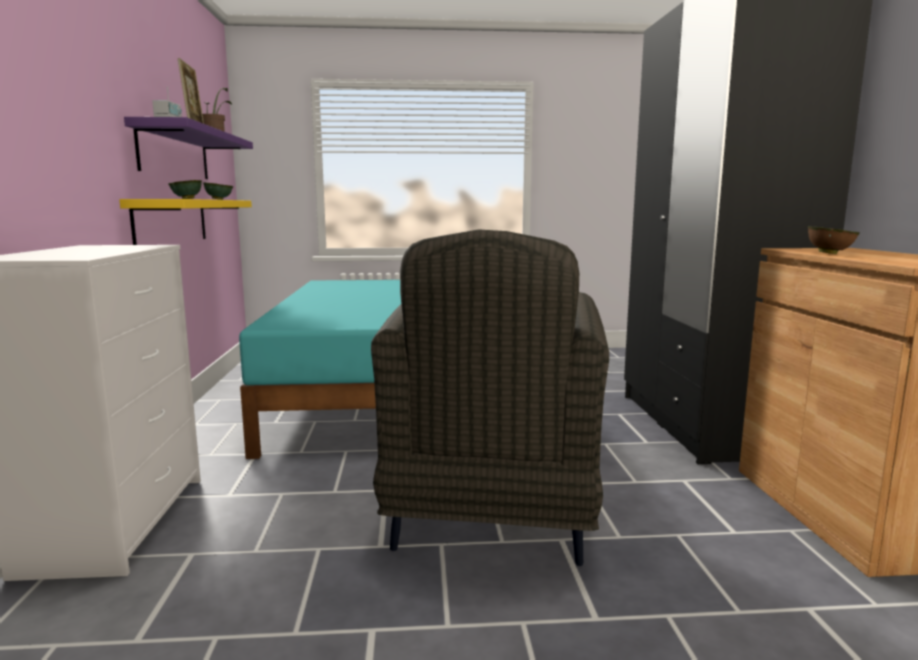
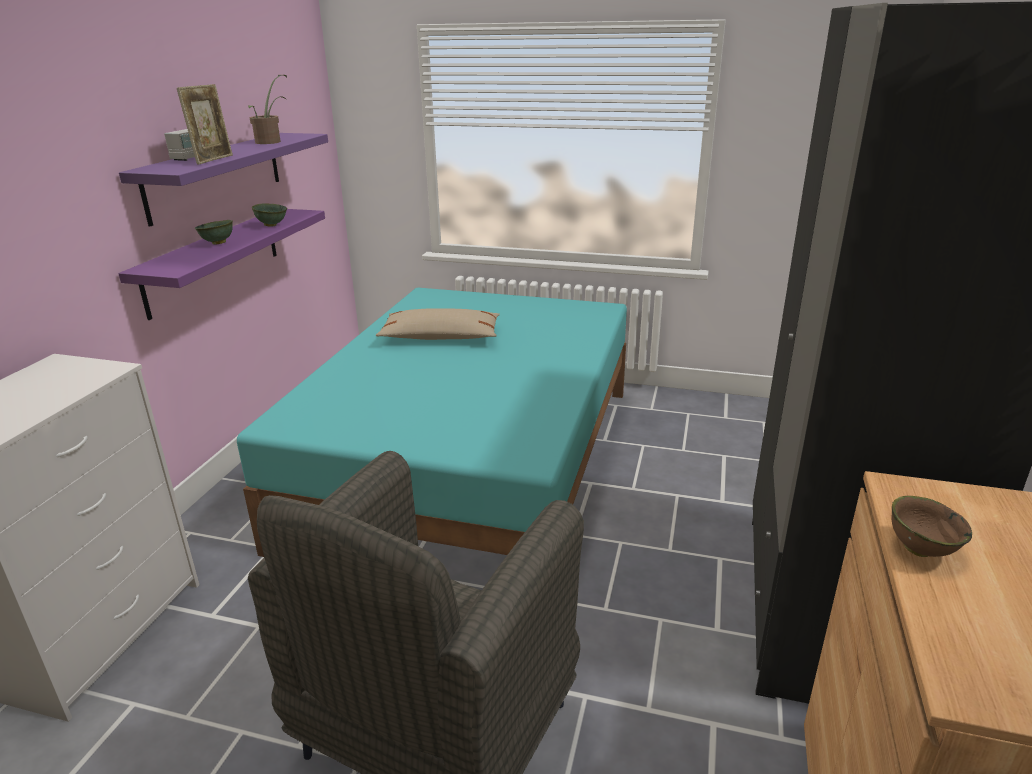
camera: 20 degrees right, 15 degrees up
yellow shelf [119,199,252,245] -> purple shelf [118,209,325,320]
none -> beige pillow [376,308,500,340]

